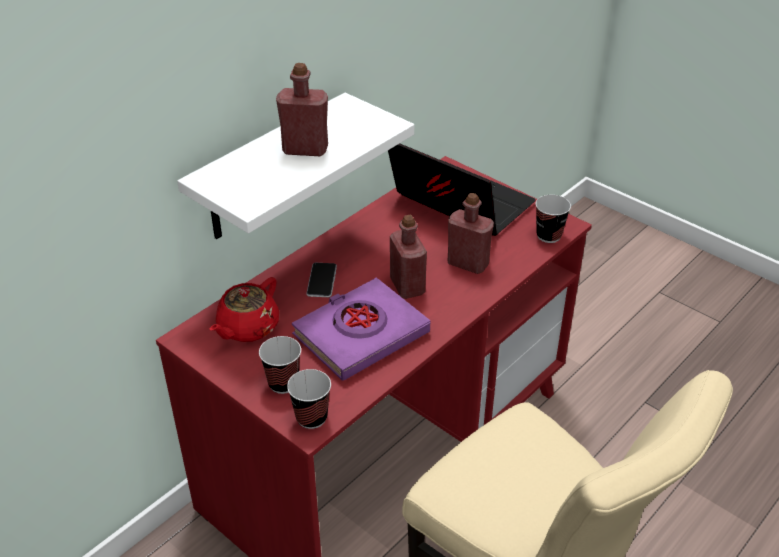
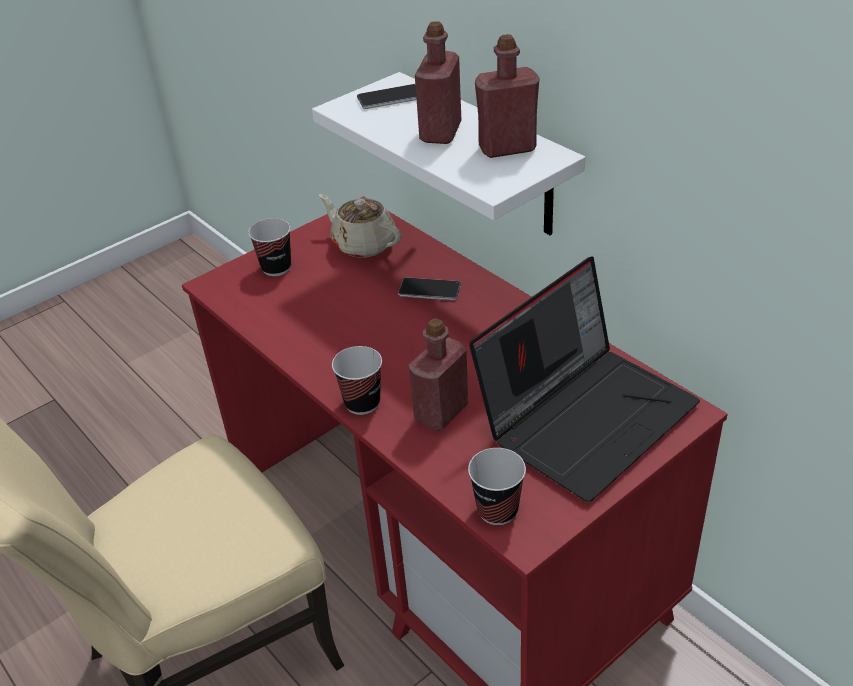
camera: 100 degrees right, 0 degrees up
red teapot [210,277,279,342] -> beige teapot [319,194,402,258]
cup [287,369,331,429] -> cup moved to [332,346,382,415]
purple book [292,277,430,381] -> none
red bottle [390,215,427,299] -> red bottle moved to [475,34,540,158]
none -> phone [357,84,417,109]

